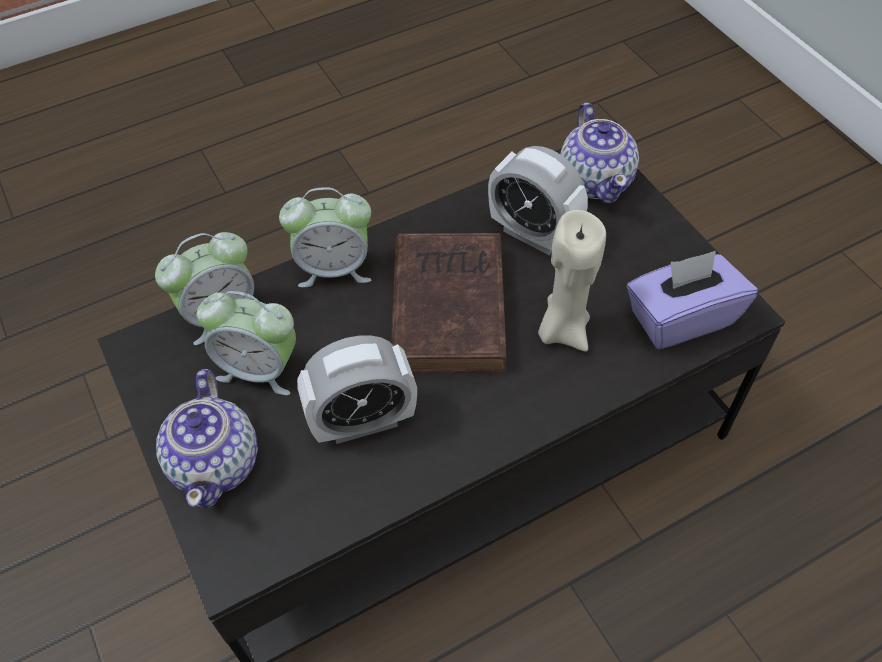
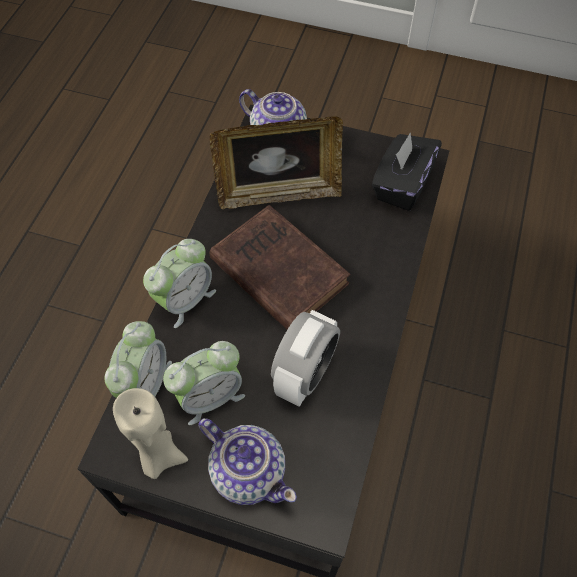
camera: 45 degrees left, 5 degrees up
alarm clock [488,146,588,255] -> picture frame [210,116,343,209]
beige candle [538,210,606,352] -> beige candle moved to [113,388,188,479]
purple tissue box [627,251,758,349] -> black tissue box [372,133,442,211]

